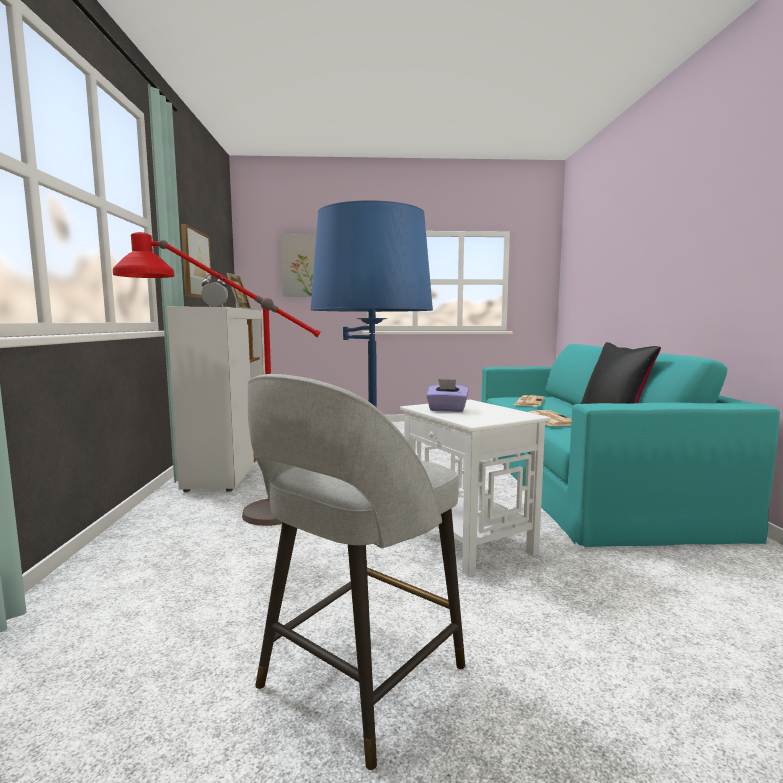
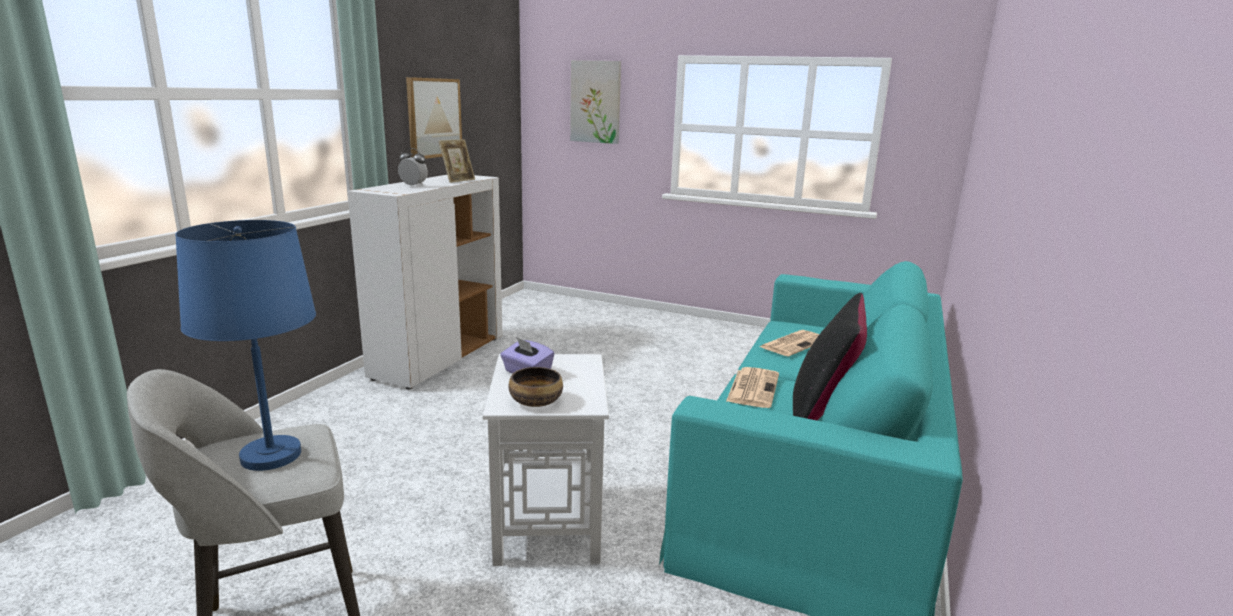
camera: 25 degrees right, 10 degrees up
red floor lamp [113,232,320,526] -> none
none -> bowl [509,367,563,407]

